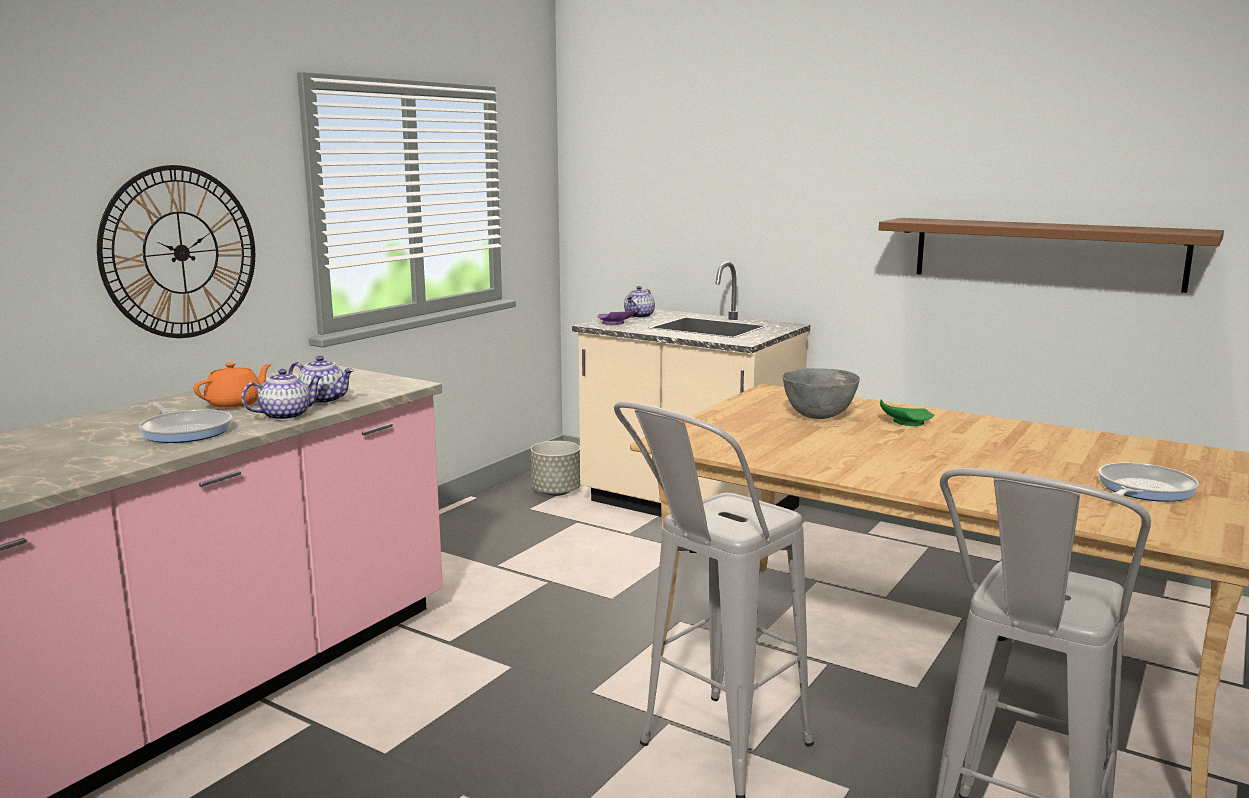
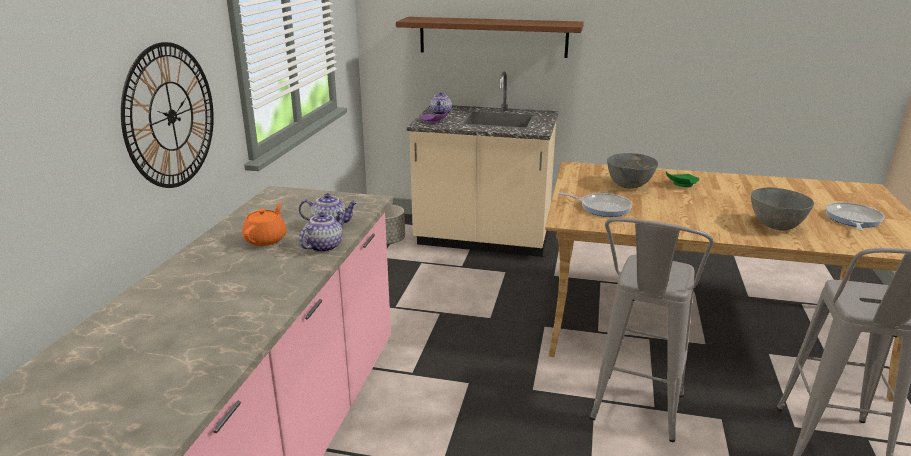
camera: 20 degrees left, 10 degrees up
frying pan [138,402,232,443] -> frying pan moved to [558,192,632,217]
brown shelf [879,218,1224,293] -> brown shelf moved to [396,17,584,58]
none -> grey bowl [751,187,814,230]

